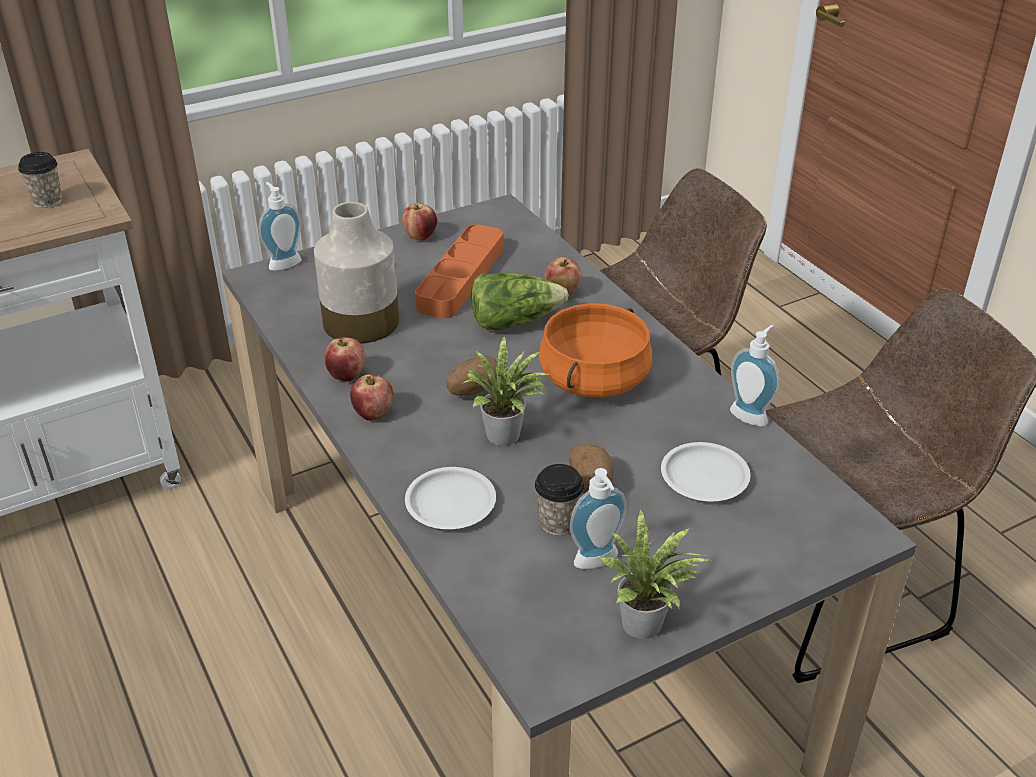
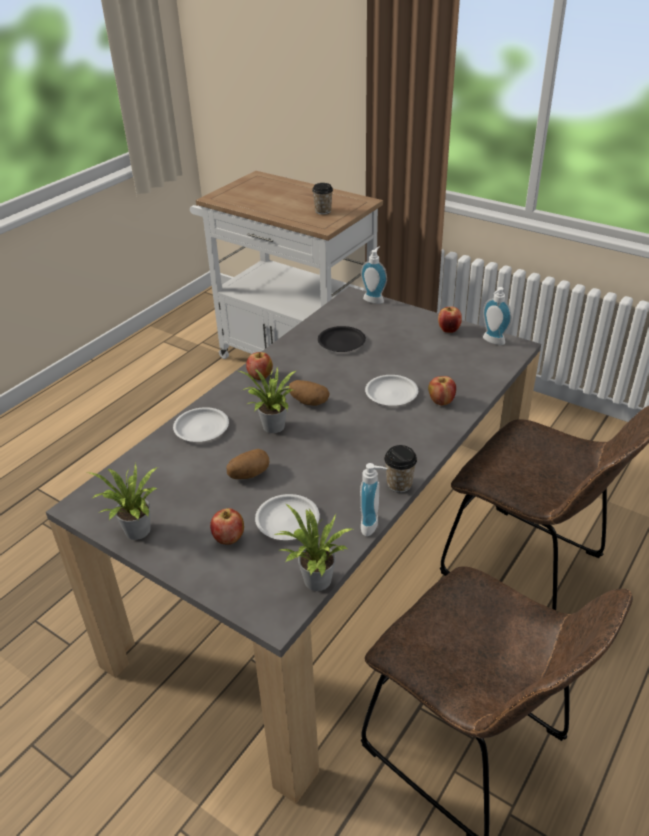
camera: 65 degrees right, 0 degrees up
beige vase [314,202,399,344] -> black plate [318,326,366,352]
apple [324,337,365,382] -> apple moved to [210,508,244,545]
orange tray [415,224,503,319] -> none
lettuce [471,272,569,330] -> white plate [365,375,418,406]
cup [535,464,584,536] -> cup moved to [384,445,417,493]
orange cooking pot [539,303,652,397] -> none
soap dispenser [570,468,627,569] -> soap dispenser moved to [483,287,512,345]
none -> potted plant [274,504,352,591]

